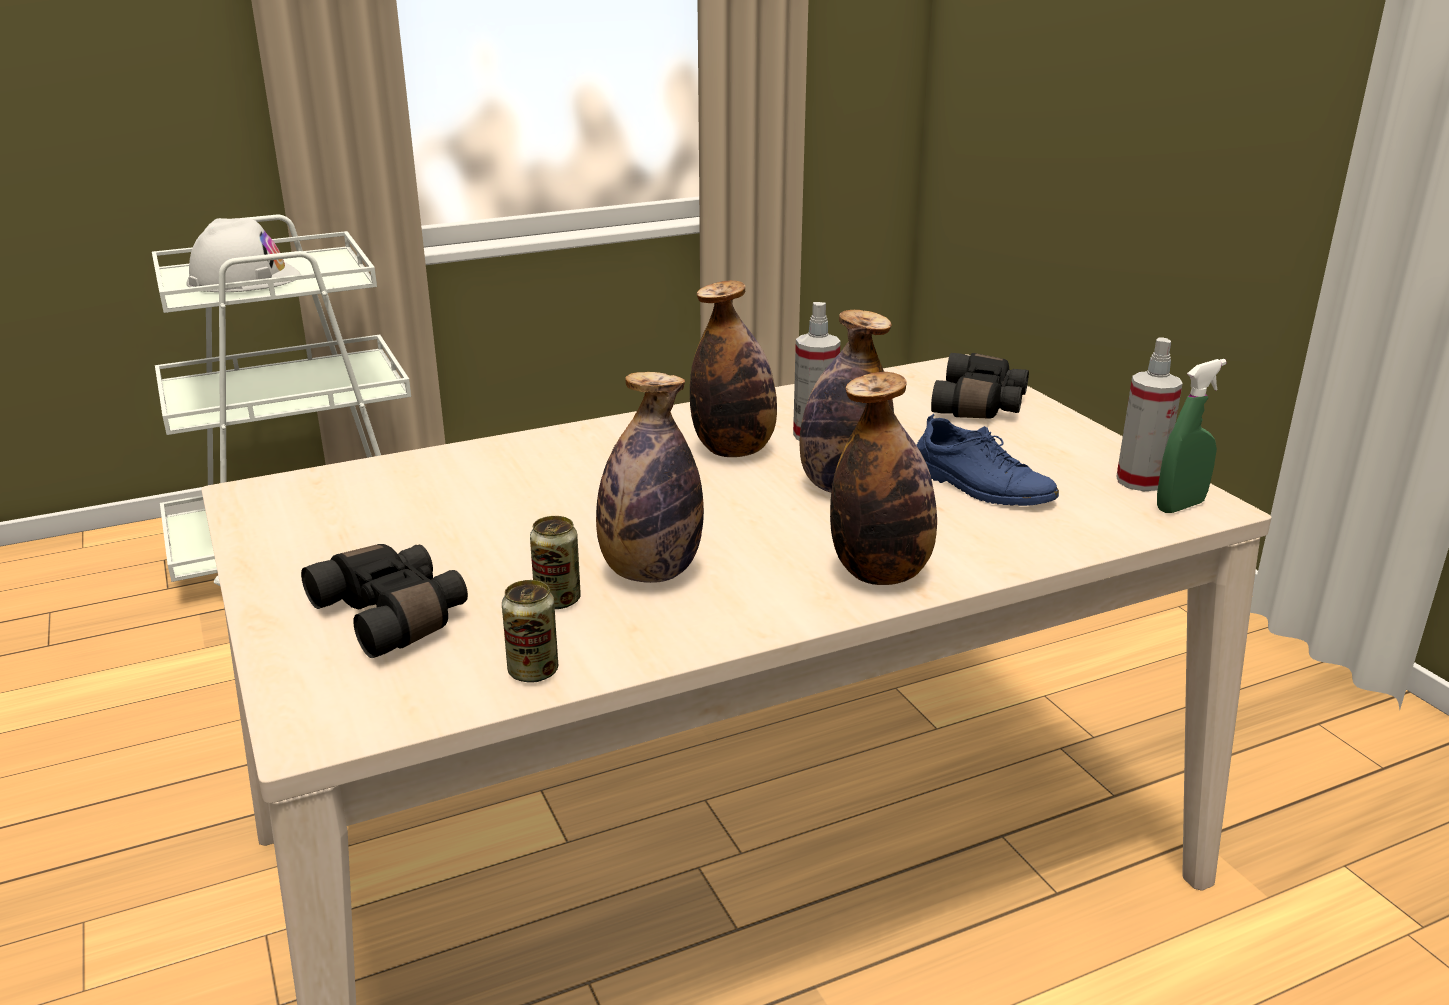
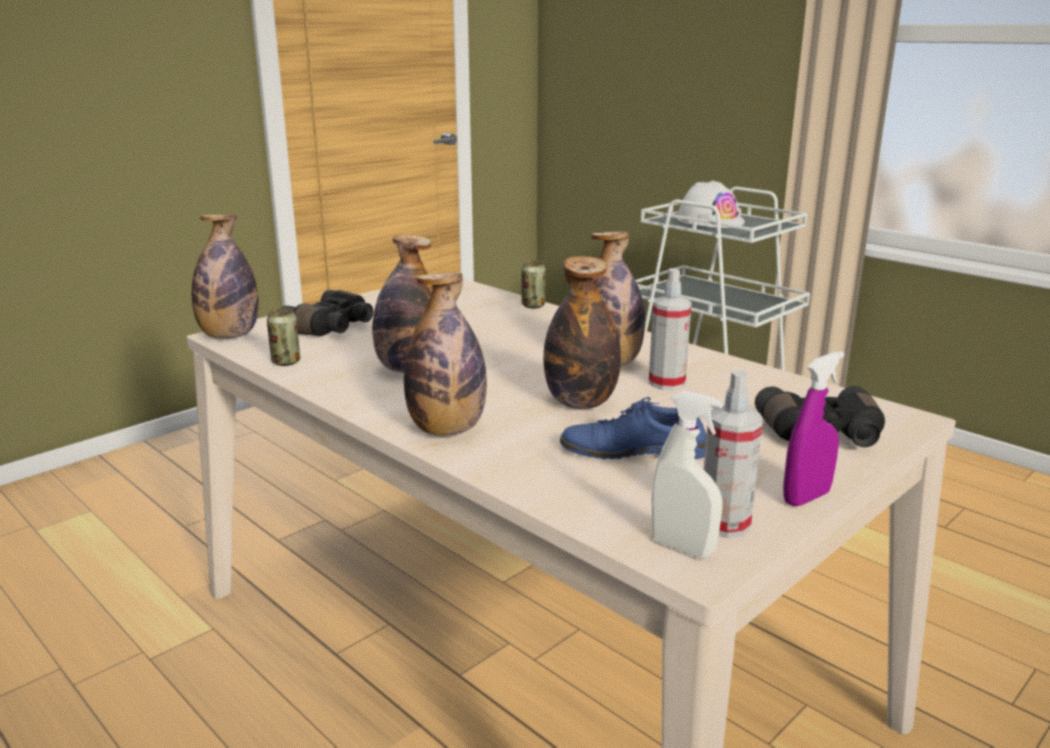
camera: 70 degrees right, 5 degrees down
can [530,516,581,609] -> can moved to [522,261,546,309]
blue shoe [916,414,1059,506] -> blue shoe turned 75 degrees clockwise [560,397,707,459]
green spray bottle [1157,359,1227,513] -> white spray bottle [651,390,723,558]
none -> bottle [192,215,259,339]
none -> purple spray bottle [783,351,845,506]

